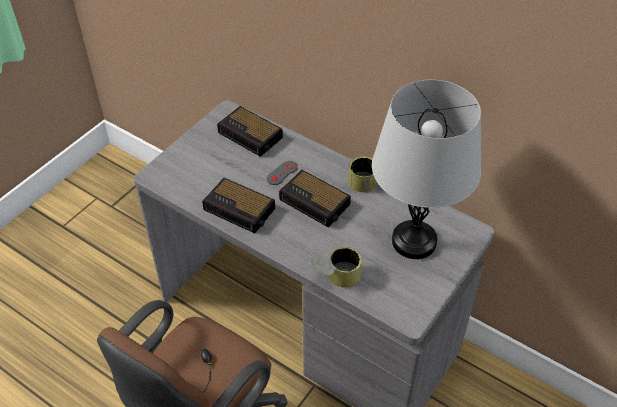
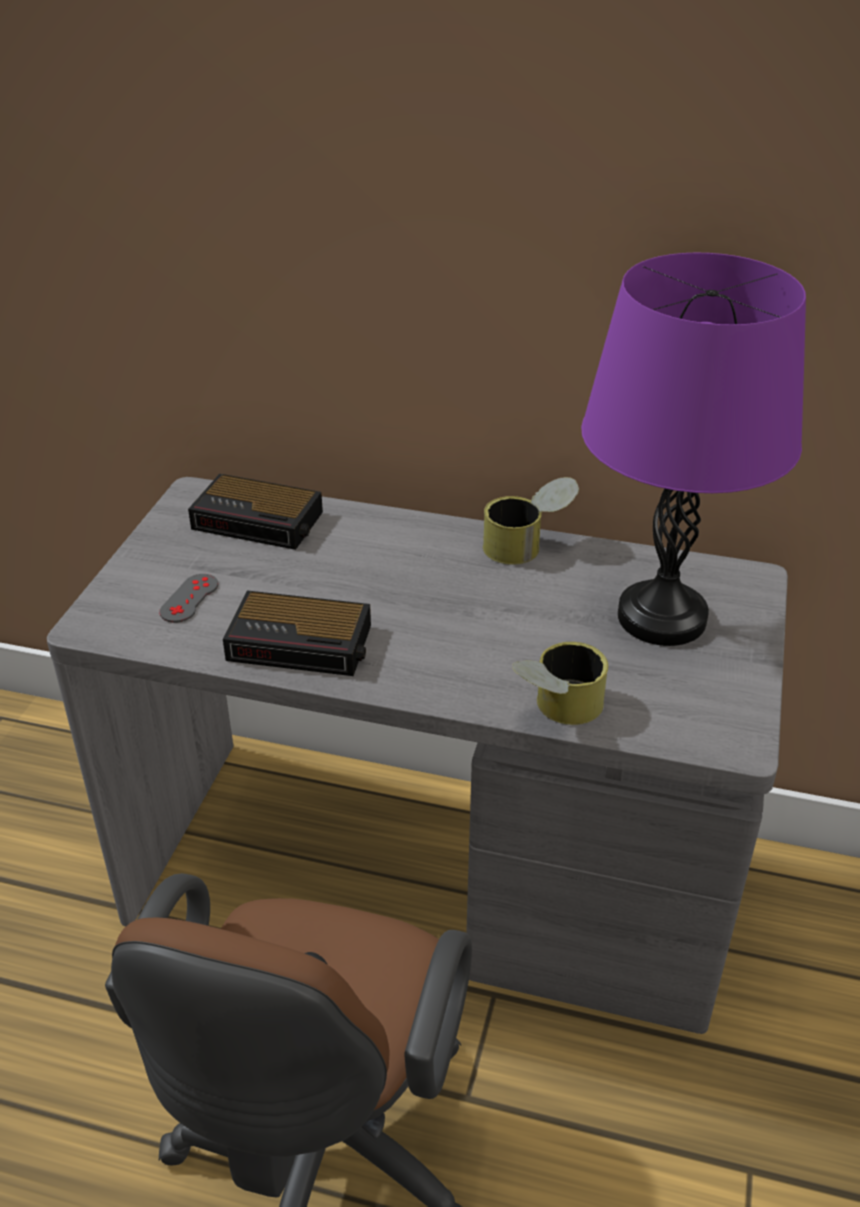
camera: 20 degrees left, 10 degrees down
grey game controller [266,161,298,185] -> grey game controller moved to [159,574,218,623]
alarm clock [279,170,351,227] -> none
grey table lamp [372,80,481,259] -> purple table lamp [581,253,806,646]

